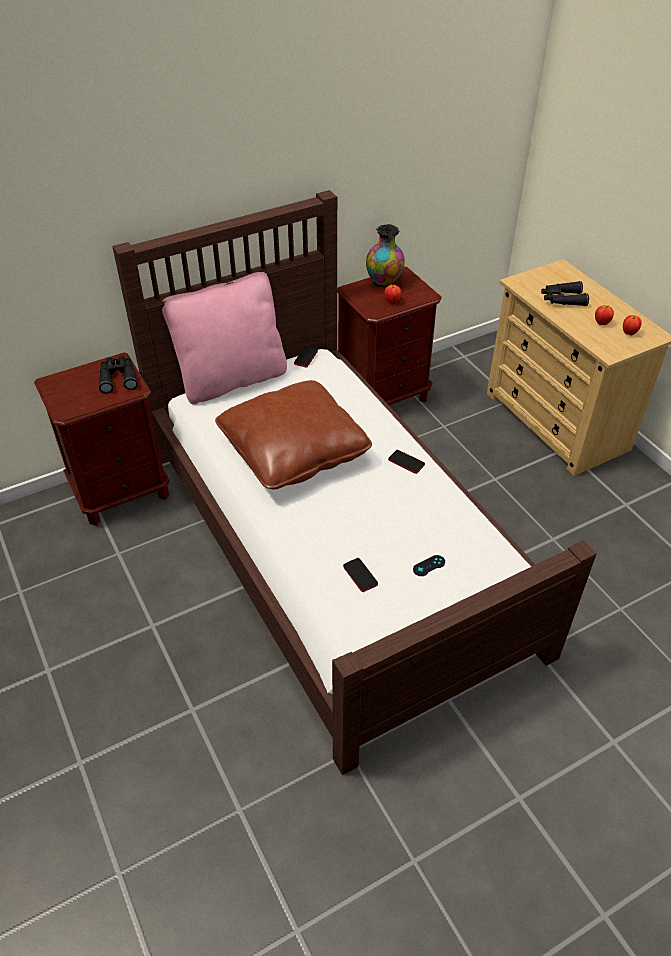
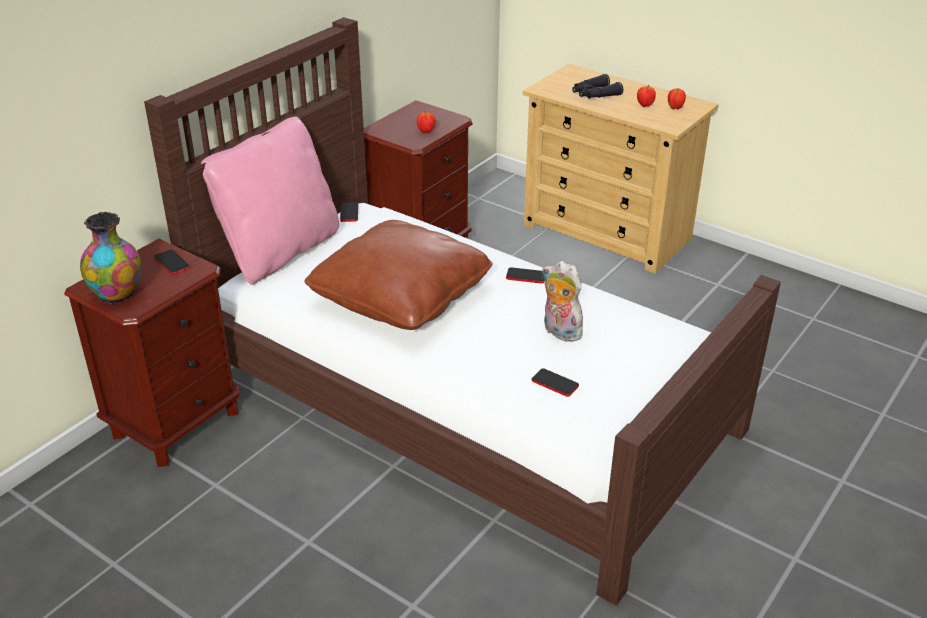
camera: 25 degrees left, 10 degrees down
black binoculars [99,355,138,394] -> phone [154,249,190,275]
vase [366,224,405,288] -> vase moved to [80,212,141,304]
black game controller [413,555,445,576] -> none
none -> plush toy [542,261,583,342]

